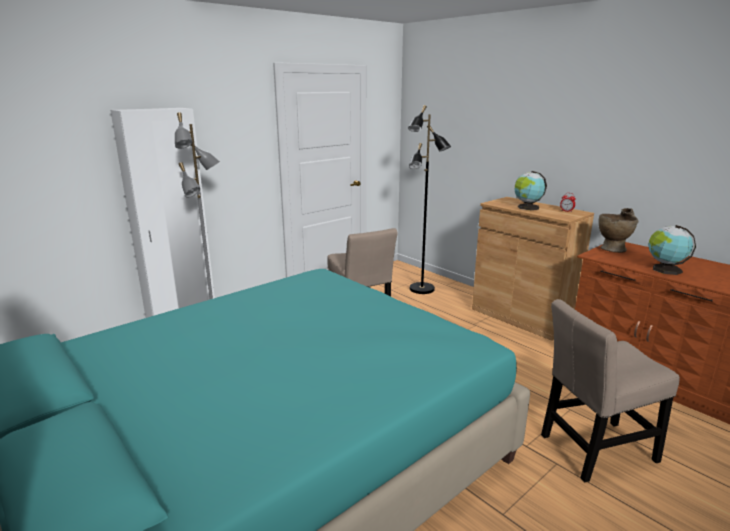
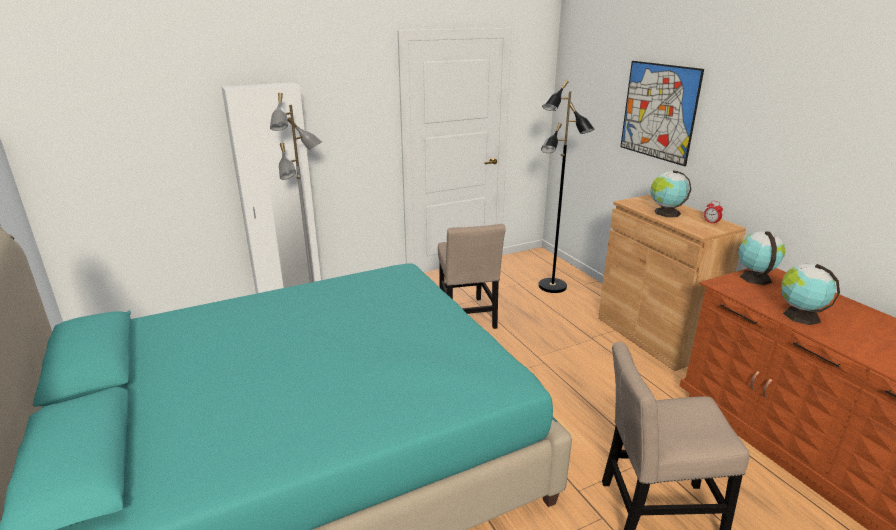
camera: 15 degrees right, 5 degrees up
beige vase [599,208,639,253] -> globe [738,231,786,285]
none -> picture [620,61,704,166]

